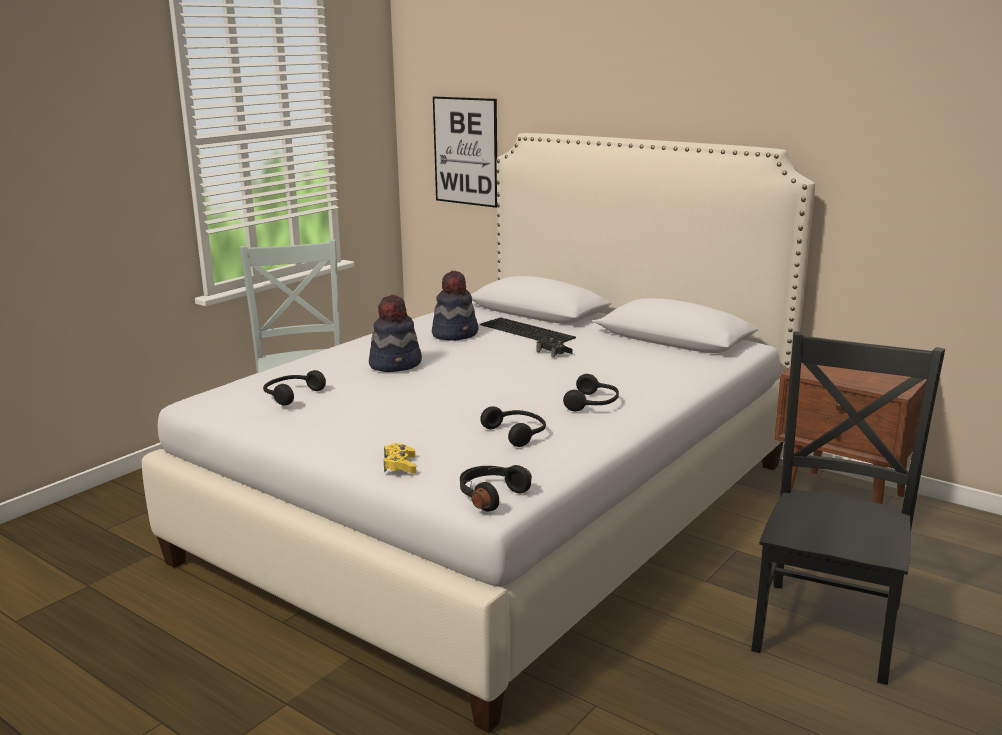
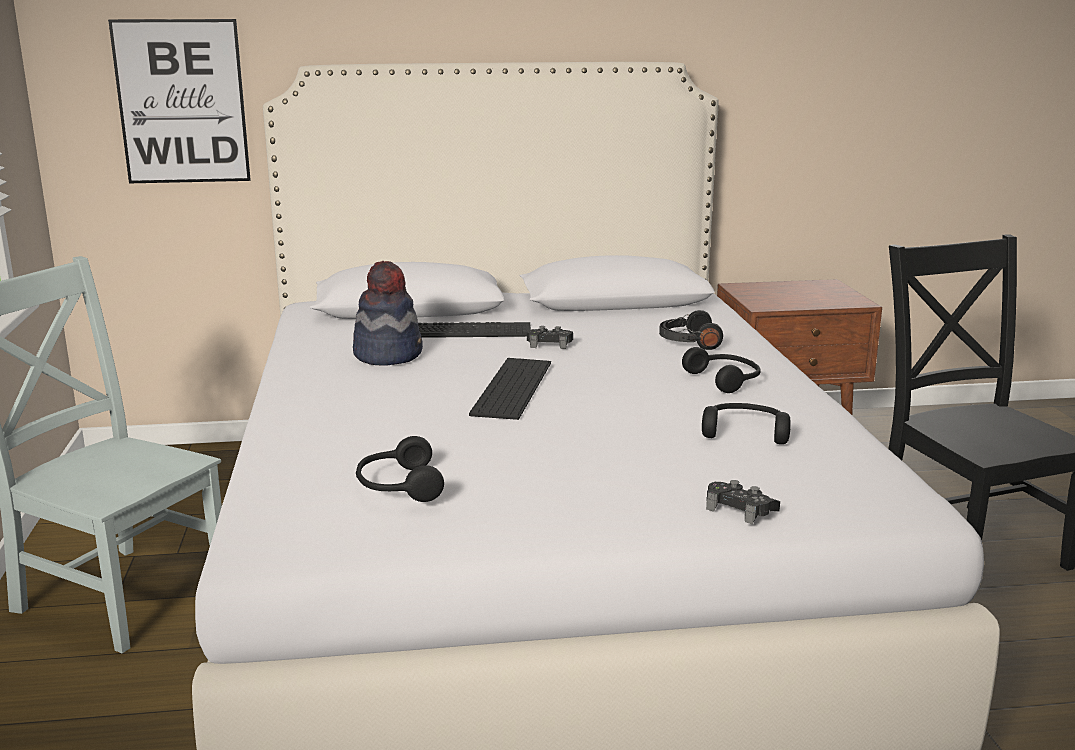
camera: 45 degrees left, 0 degrees up
hat [369,294,422,372] -> none
yellow game controller [384,443,416,473] -> black game controller [706,480,780,525]
black headphones [460,465,532,512] -> black headphones moved to [659,310,723,350]
none -> keyboard [469,358,551,420]

